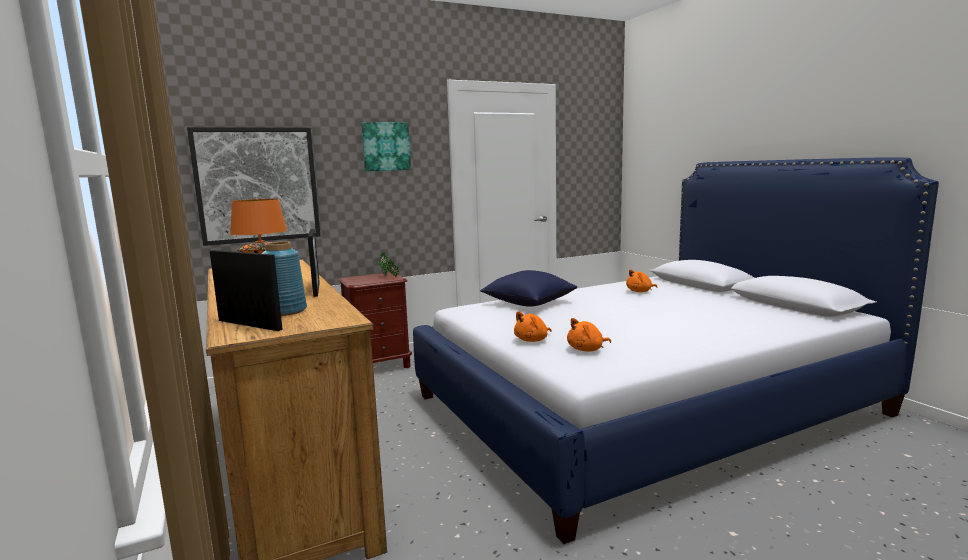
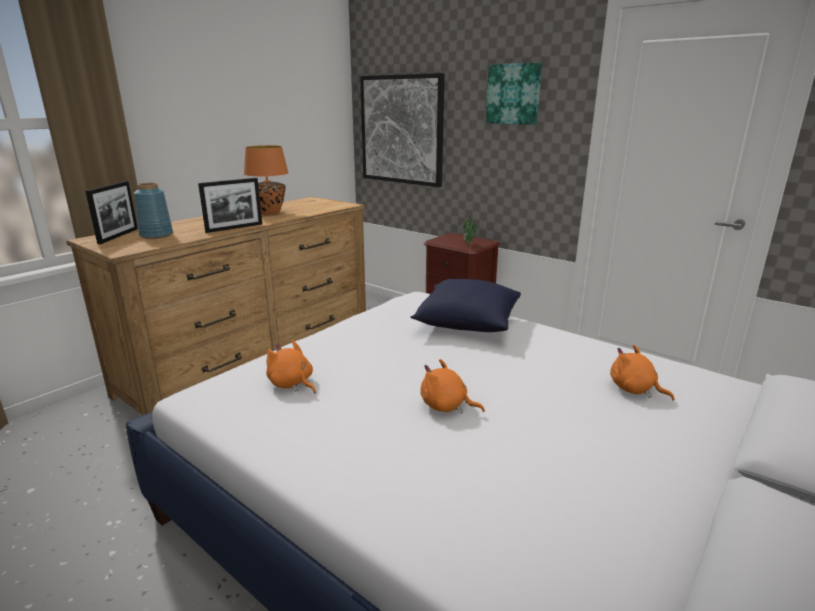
camera: 65 degrees right, 10 degrees up
orange plush toy [514,311,552,342] -> orange plush toy moved to [420,359,485,414]

